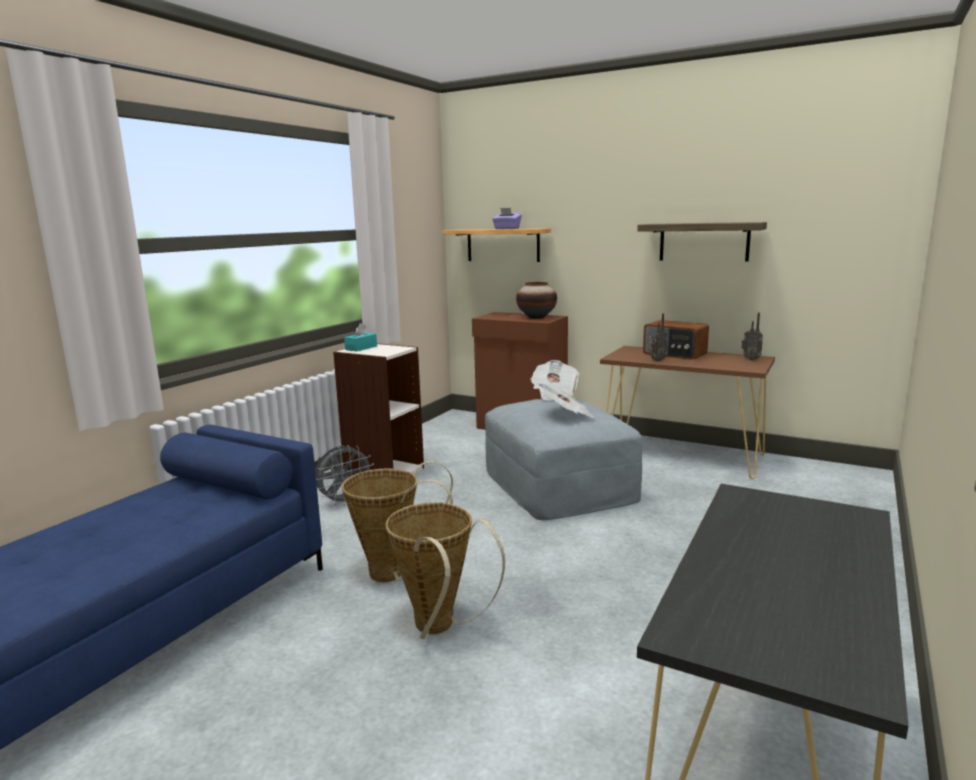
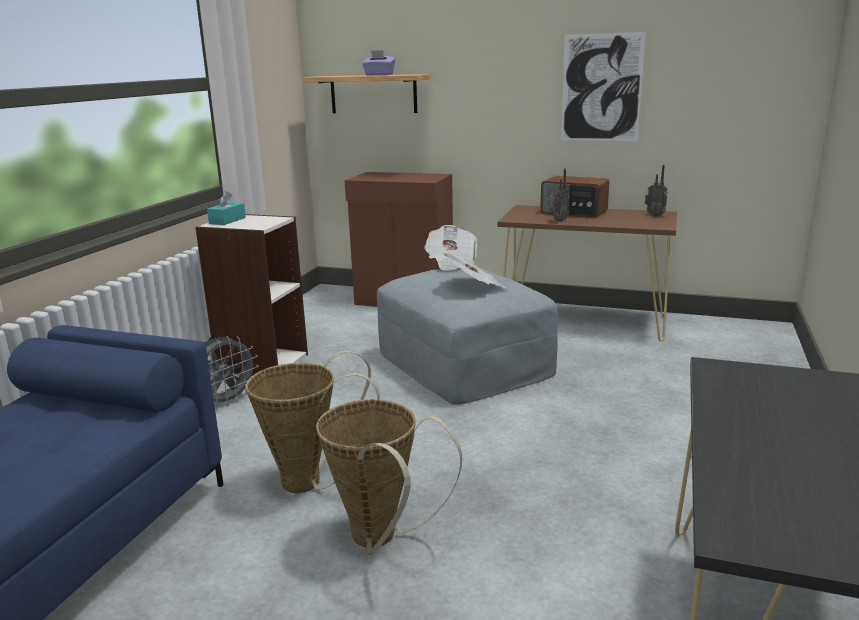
camera: 10 degrees left, 5 degrees up
vase [516,282,557,319] -> none
shelf [637,222,767,261] -> picture [561,32,646,141]

